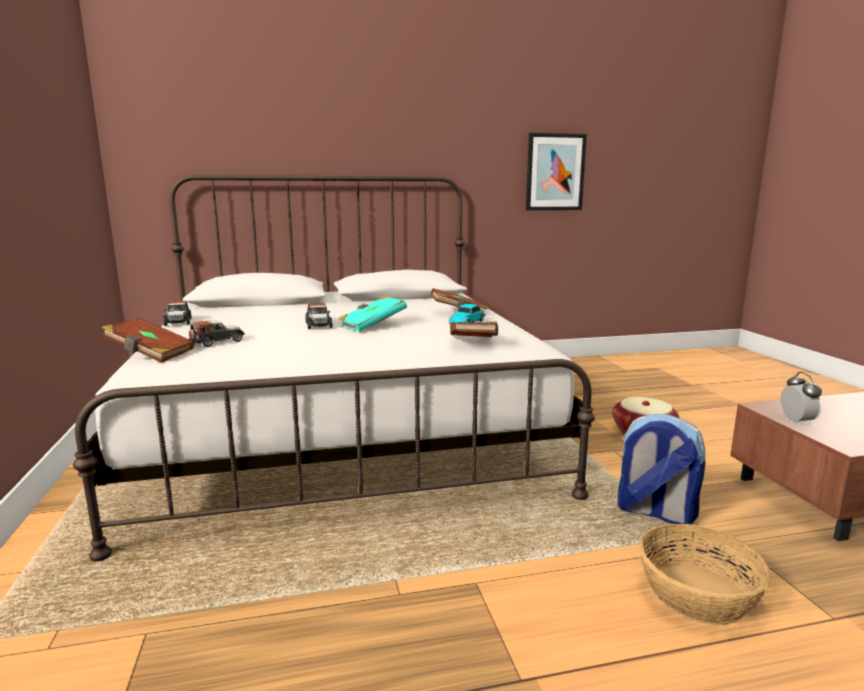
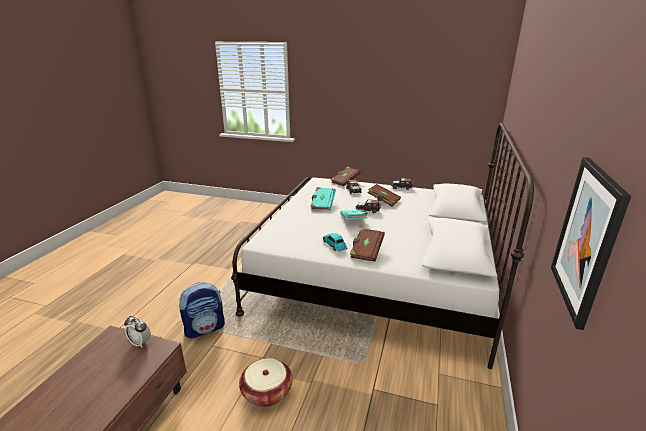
camera: 120 degrees right, 10 degrees up
brown book [450,321,498,337] -> brown book moved to [367,184,401,206]
basket [639,524,771,625] -> none
none -> turquoise book [311,187,336,210]

